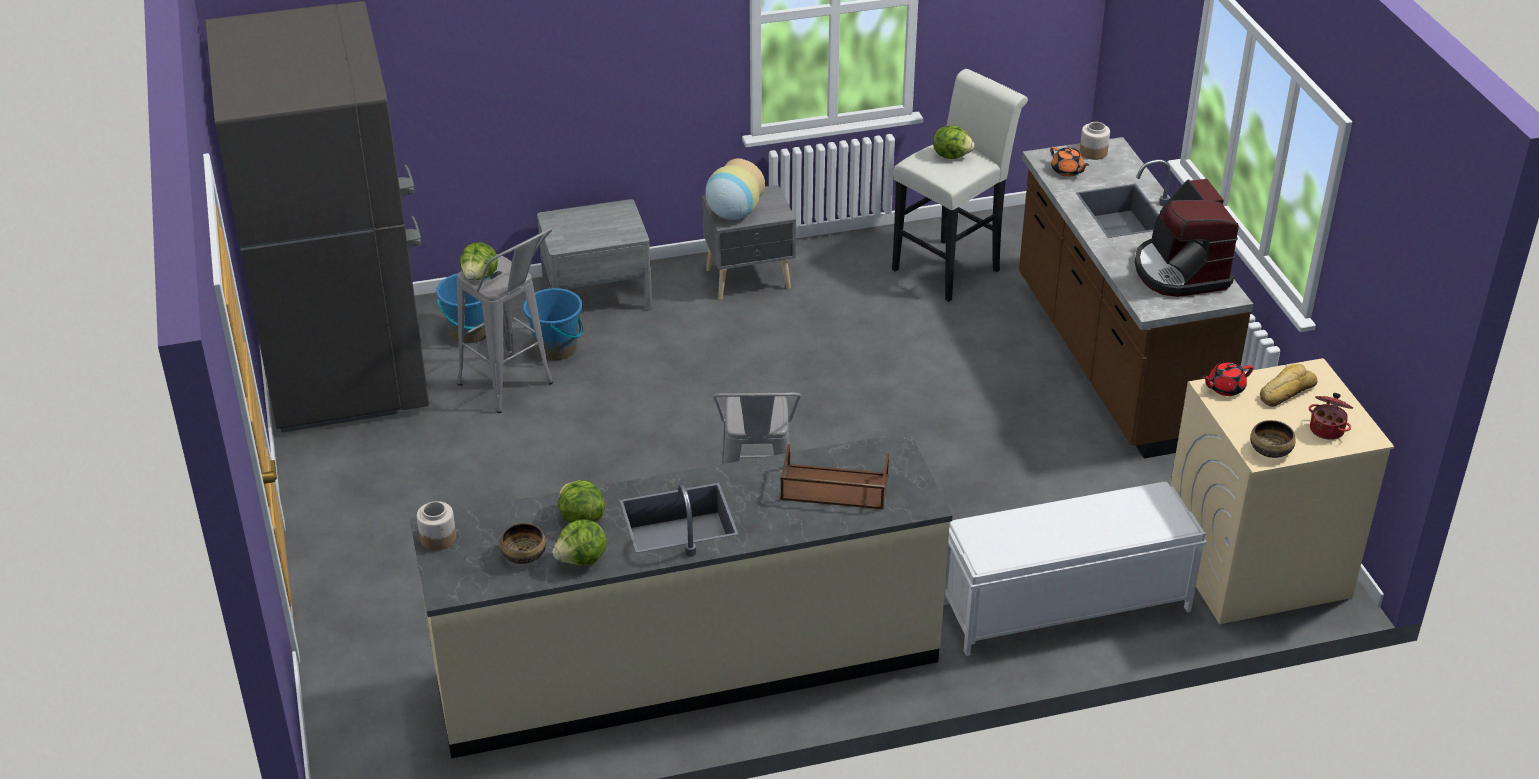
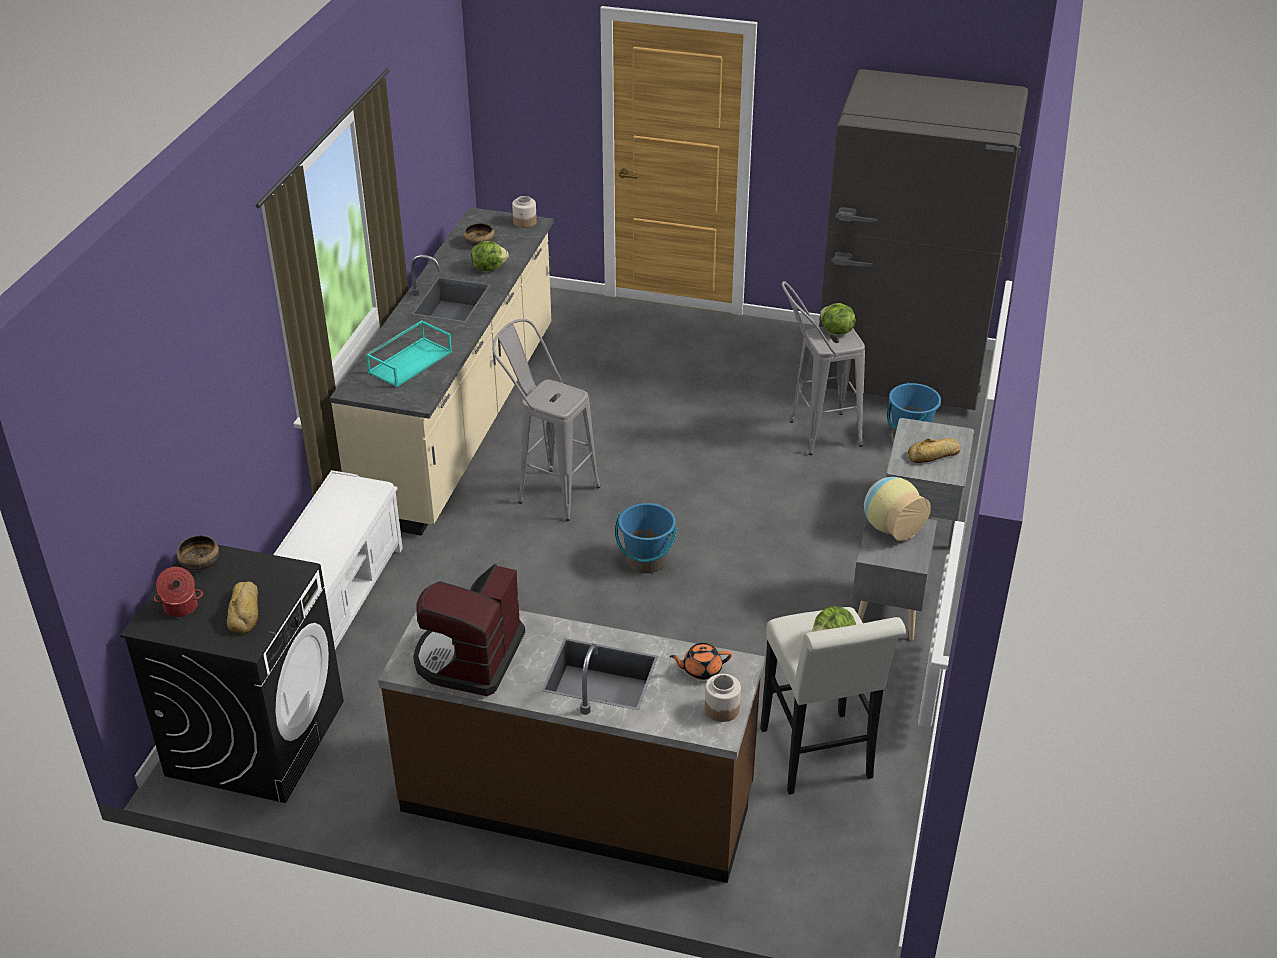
camera: 120 degrees right, 0 degrees up
blue bucket [523,287,583,360] -> blue bucket moved to [615,503,678,573]
lettuce [552,519,607,566] -> none
brown tray [780,444,889,509] -> turquoise tray [366,320,452,387]
coffee machine [1135,179,1239,297] -> coffee machine turned 90 degrees counterclockwise [413,564,525,696]
beige washing machine [1170,358,1394,624] -> black washing machine [120,545,344,803]
red teapot [1202,361,1253,396] -> none
none -> bread [908,438,961,463]

